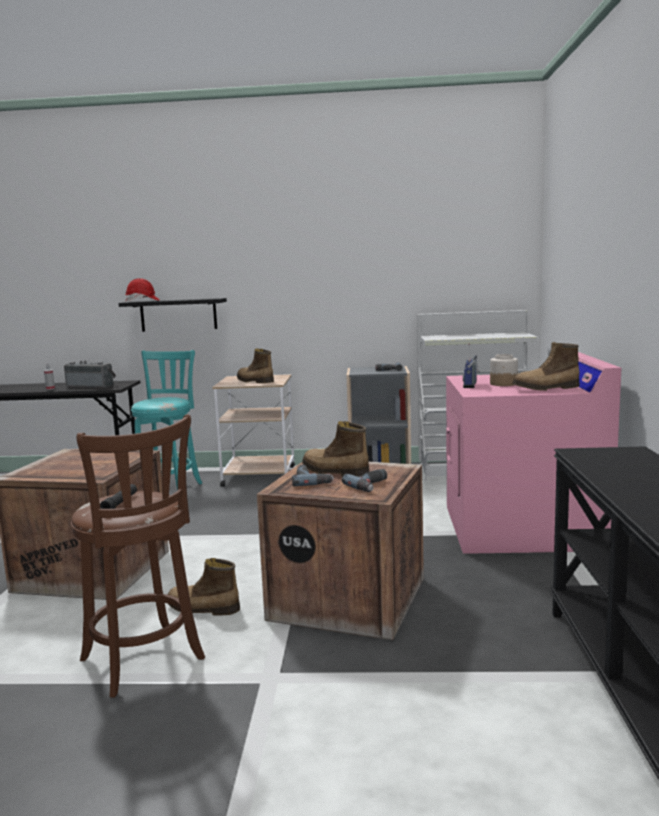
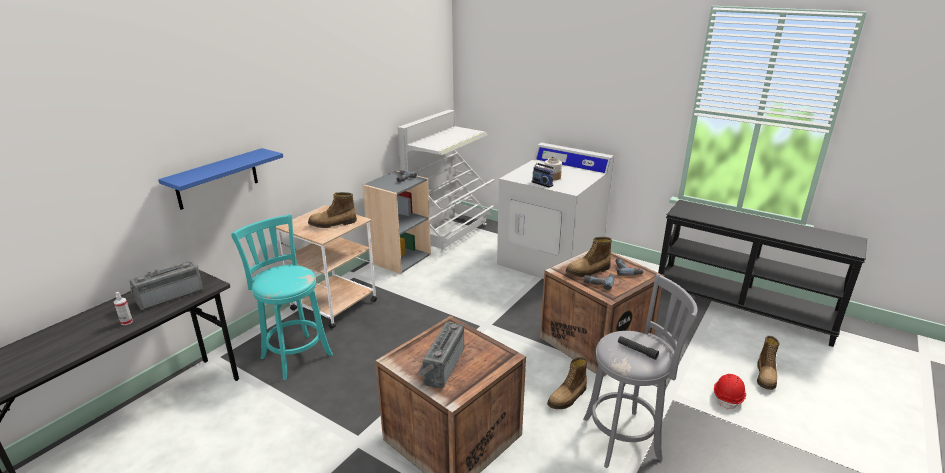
camera: 60 degrees left, 15 degrees up
brown stool [71,414,205,698] -> grey stool [583,274,698,468]
black shelf [119,298,227,332] -> blue shelf [158,148,283,210]
red hard hat [125,278,160,301] -> red hard hat moved to [714,374,746,410]
pink washing machine [446,352,621,554] -> white washing machine [497,142,614,279]
boot [512,342,580,391] -> boot moved to [757,336,780,390]
none -> radio [417,322,464,389]

